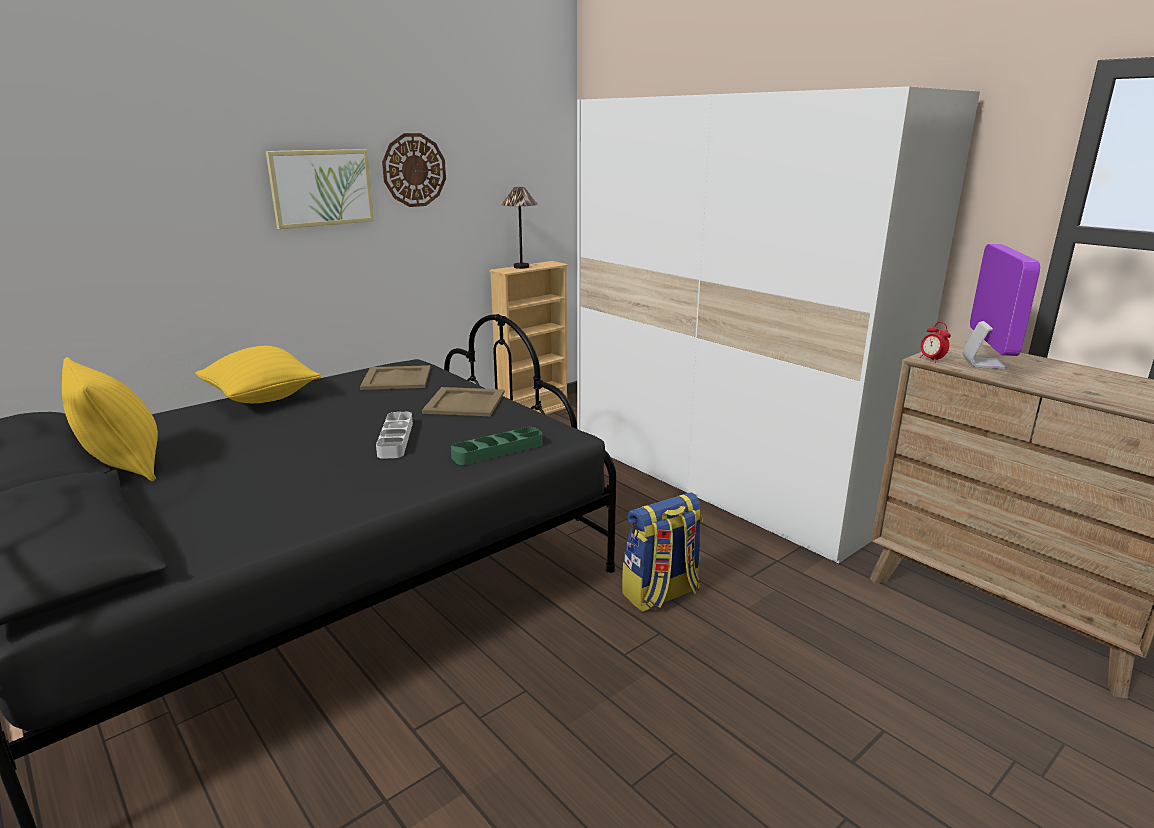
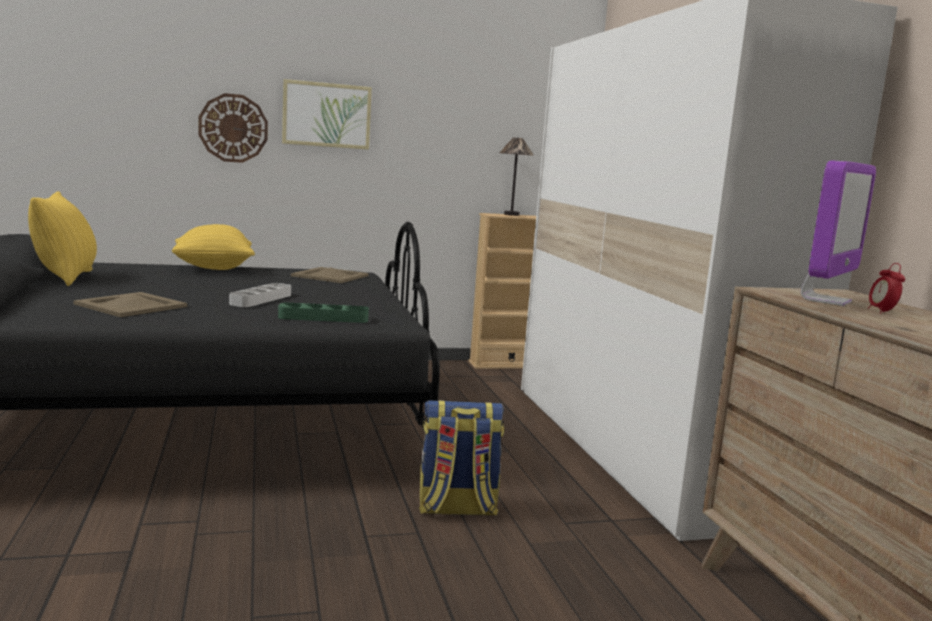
camera: 25 degrees right, 10 degrees down
wall clock [382,133,446,207] -> wall clock moved to [198,93,268,163]
beige tray [422,387,505,416] -> beige tray moved to [73,292,187,317]
alarm clock [920,322,951,363] -> alarm clock moved to [868,263,905,313]

